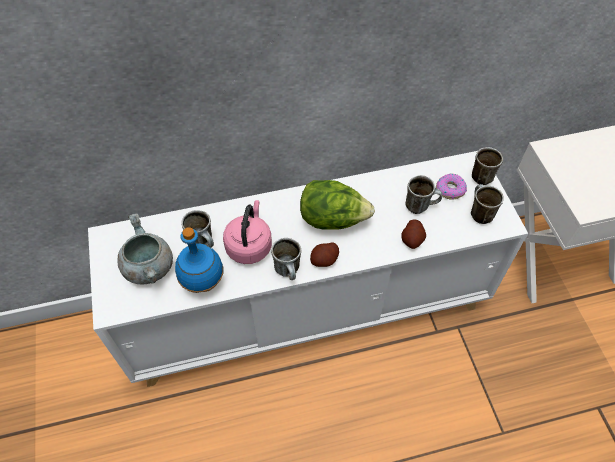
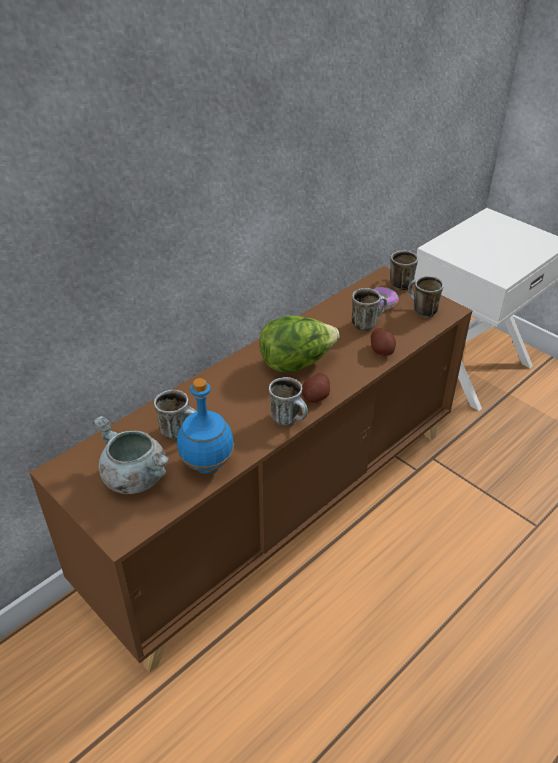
camera: 30 degrees left, 15 degrees down
white cabinet [88,151,528,387] -> brown cabinet [29,266,473,673]
pink kettle [223,200,272,264] -> none

